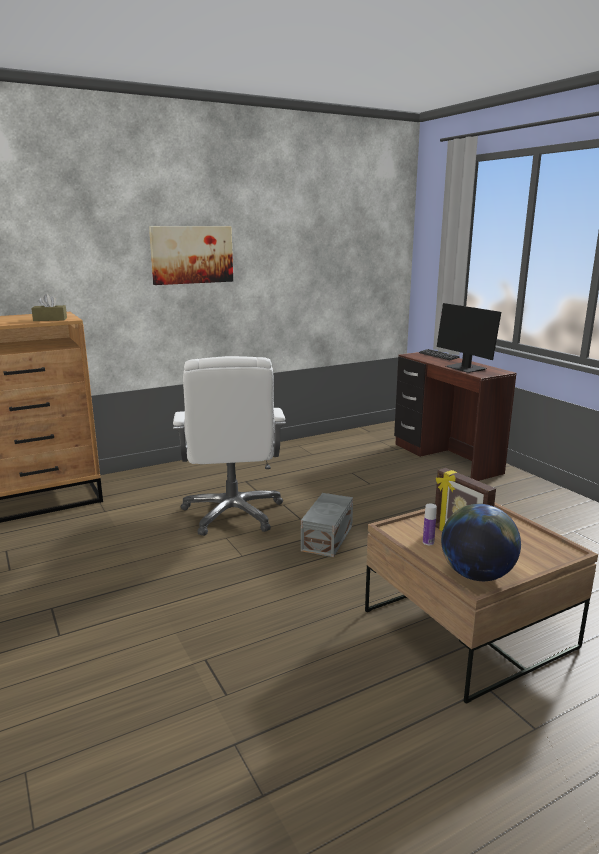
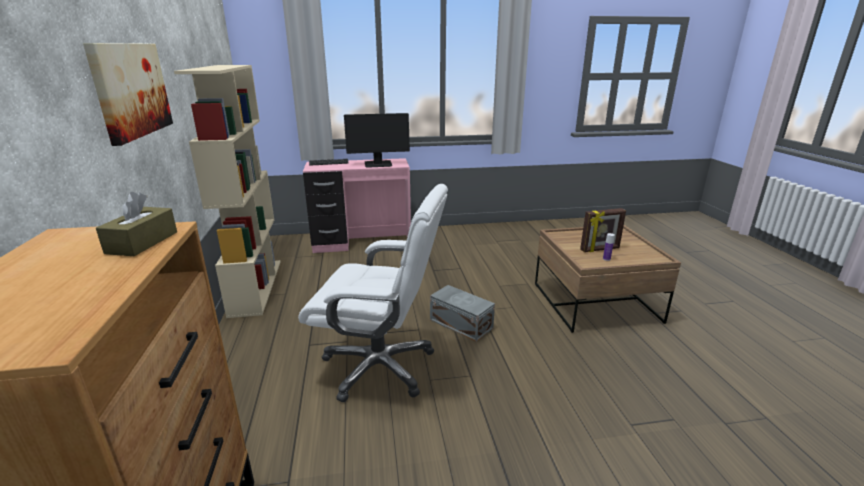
camera: 70 degrees left, 5 degrees up
brown desk [394,352,516,481] -> pink desk [303,158,411,253]
globe [441,504,521,581] -> none
none -> beige bookcase [174,65,281,318]

